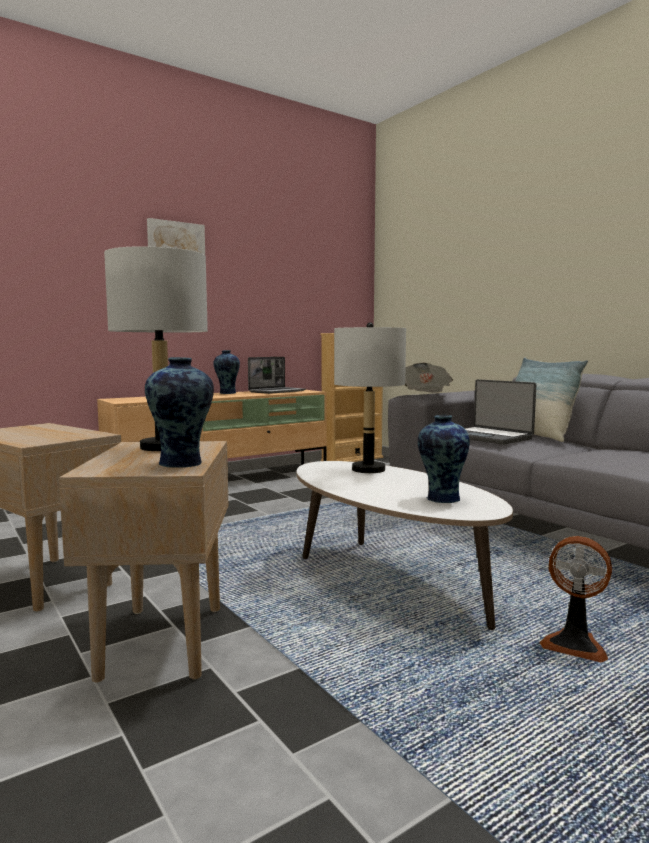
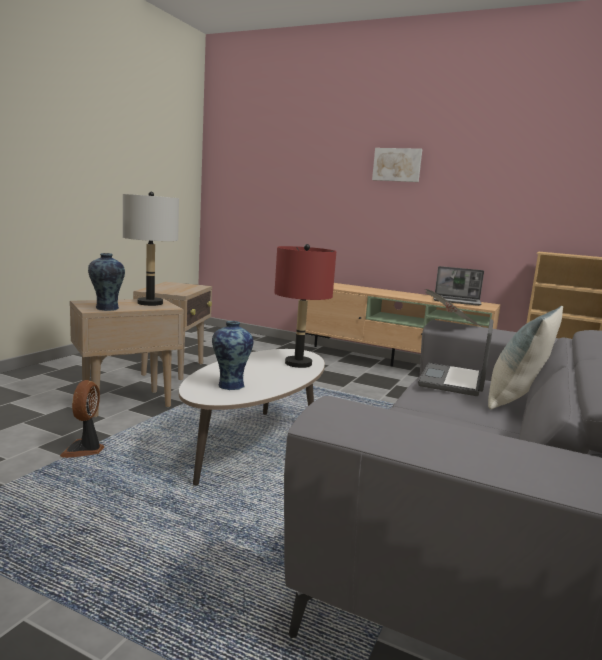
camera: 60 degrees right, 5 degrees up
vase [213,350,240,394] -> none
grey table lamp [334,322,406,473] -> red table lamp [274,244,337,368]
fan [540,536,612,662] -> fan moved to [60,380,104,458]

